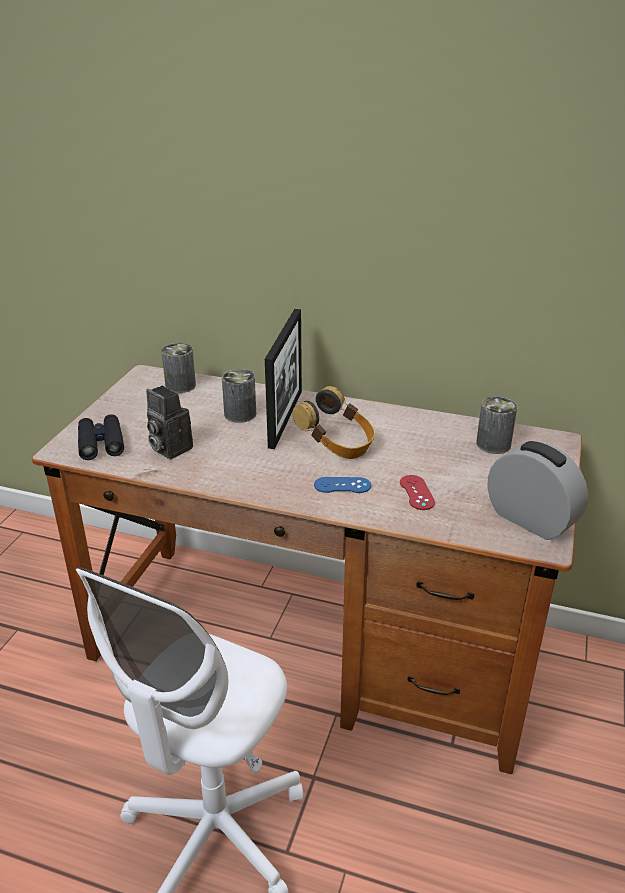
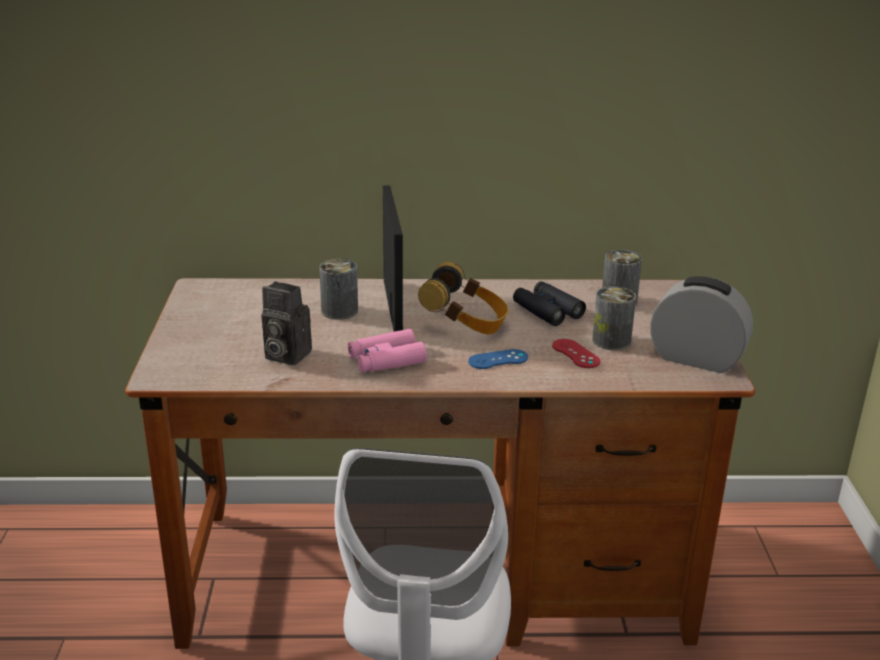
camera: 20 degrees left, 5 degrees down
black binoculars [78,414,124,460] -> black binoculars moved to [513,281,586,326]
can [161,343,196,393] -> can moved to [592,286,636,350]
none -> pink binoculars [348,329,427,373]

